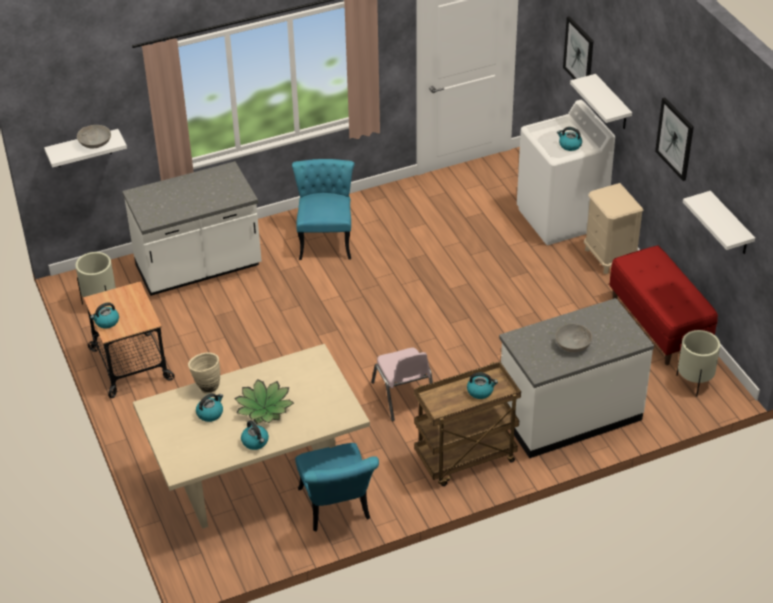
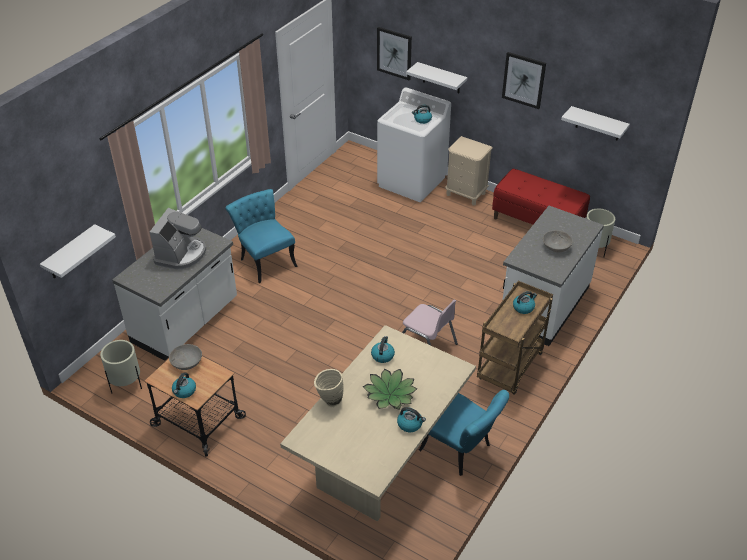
camera: 35 degrees left, 0 degrees up
grey bowl [77,125,111,148] -> grey bowl moved to [169,344,202,370]
kettle [196,393,223,422] -> kettle moved to [371,336,395,363]
none -> coffee machine [150,208,206,269]

